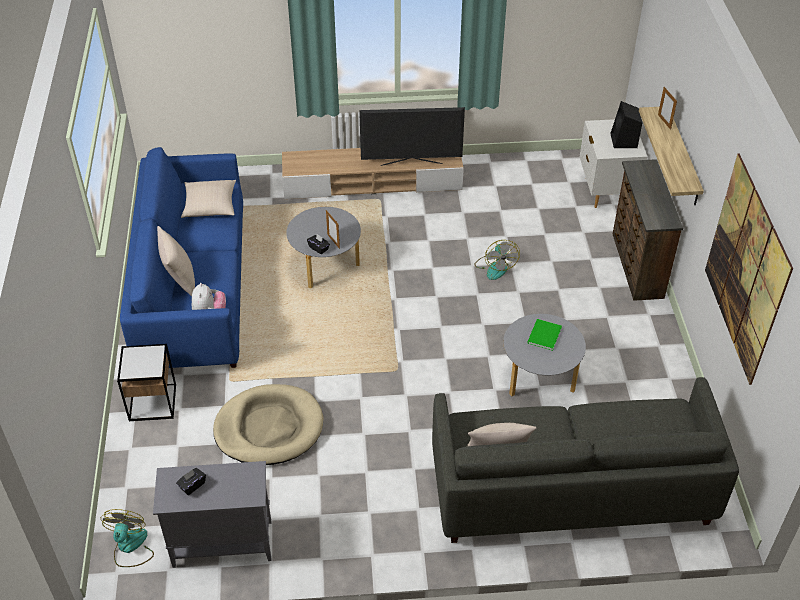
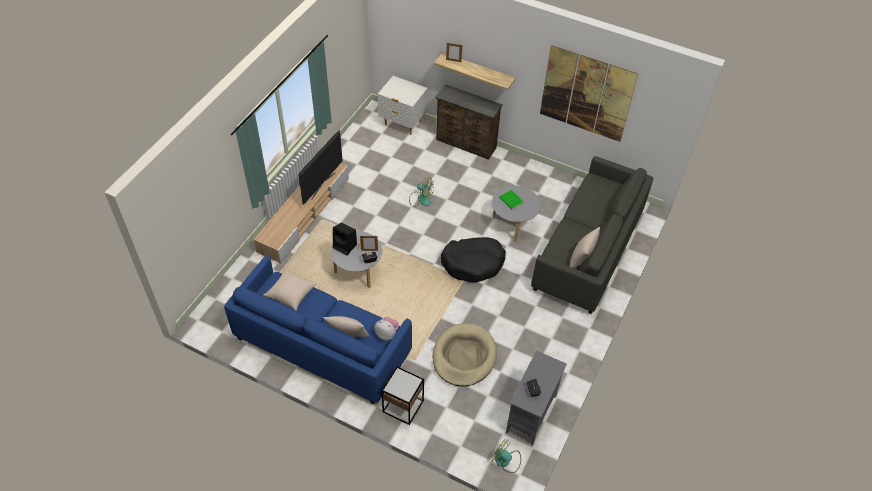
camera: 60 degrees left, 5 degrees up
black speaker [610,101,642,148] -> black speaker moved to [333,222,357,255]
none -> black dog bed [441,237,506,282]

